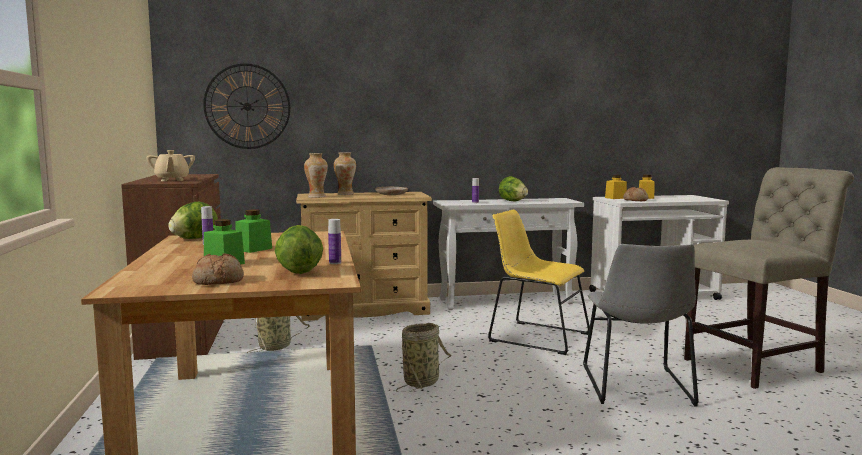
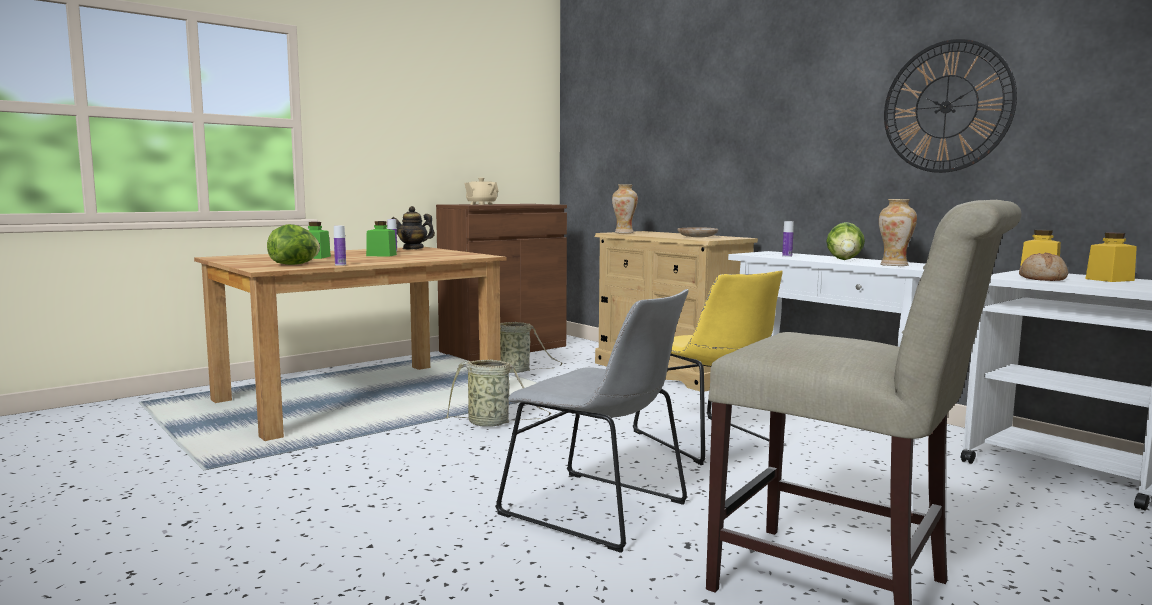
camera: 60 degrees right, 0 degrees up
lettuce [168,202,218,239] -> teapot [392,206,435,249]
bread [192,253,244,285] -> none
wall clock [203,63,290,149] -> wall clock moved to [884,39,1017,173]
vase [334,152,356,195] -> vase moved to [879,199,917,266]
yellow chair [488,210,590,355] -> yellow chair turned 150 degrees clockwise [633,270,783,465]
grey chair [583,244,699,406] -> grey chair turned 120 degrees counterclockwise [495,289,689,553]

